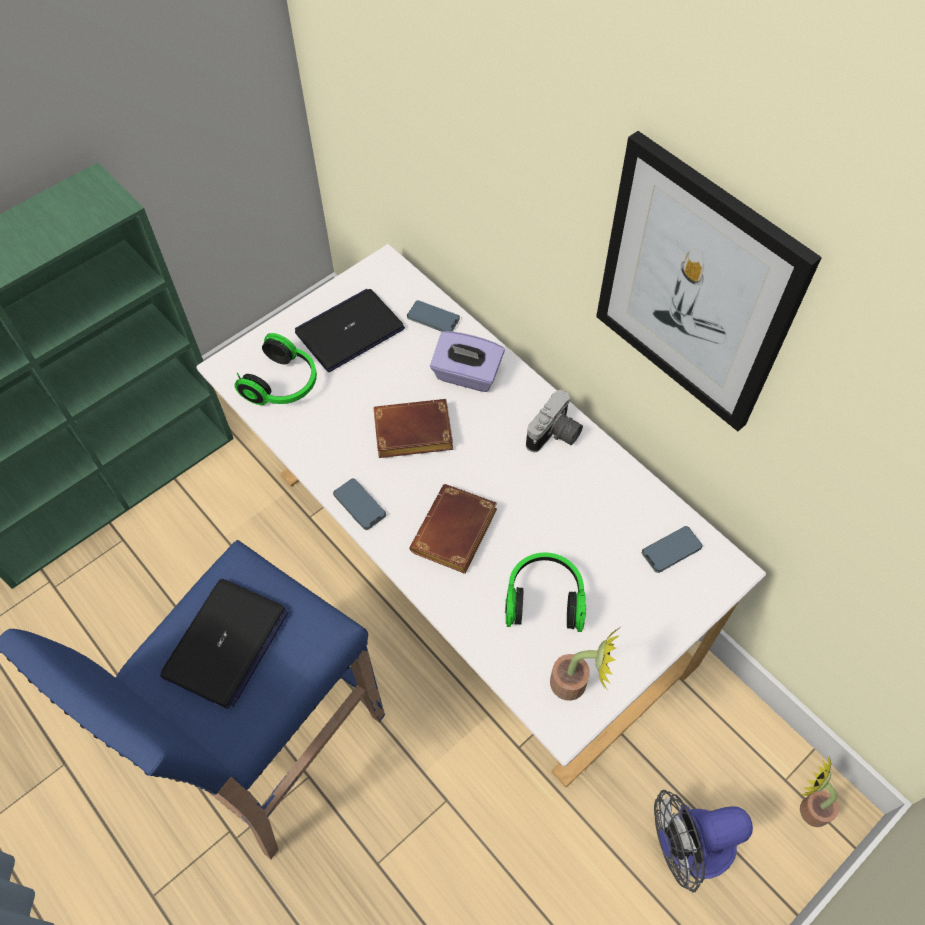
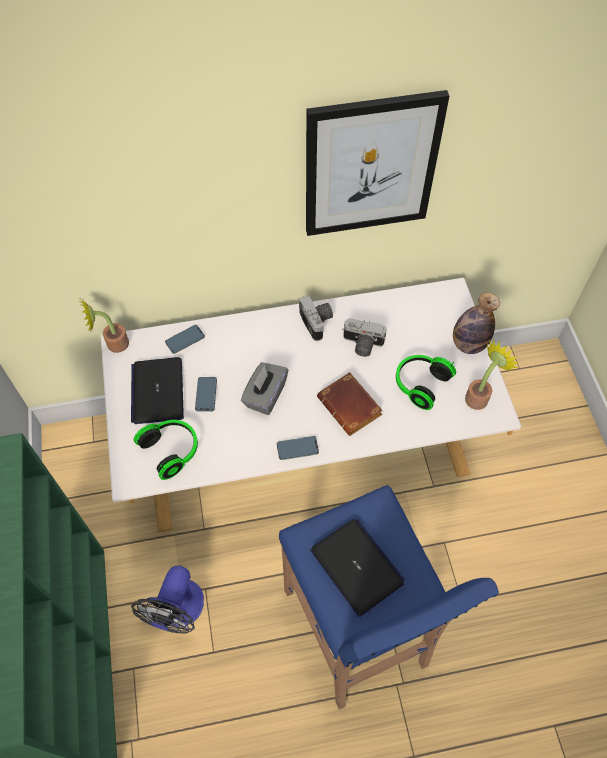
camera: 60 degrees left, 0 degrees up
brown book [374,399,453,458] -> grey tissue box [241,362,288,415]
purple tissue box [430,331,505,392] -> none
phone [642,526,703,573] -> phone moved to [195,377,217,412]
fan [654,790,753,892] -> fan moved to [131,566,204,634]
potted plant [800,756,839,827] -> potted plant moved to [79,299,129,353]
none -> camera [342,319,386,357]
none -> bottle [453,292,500,354]

